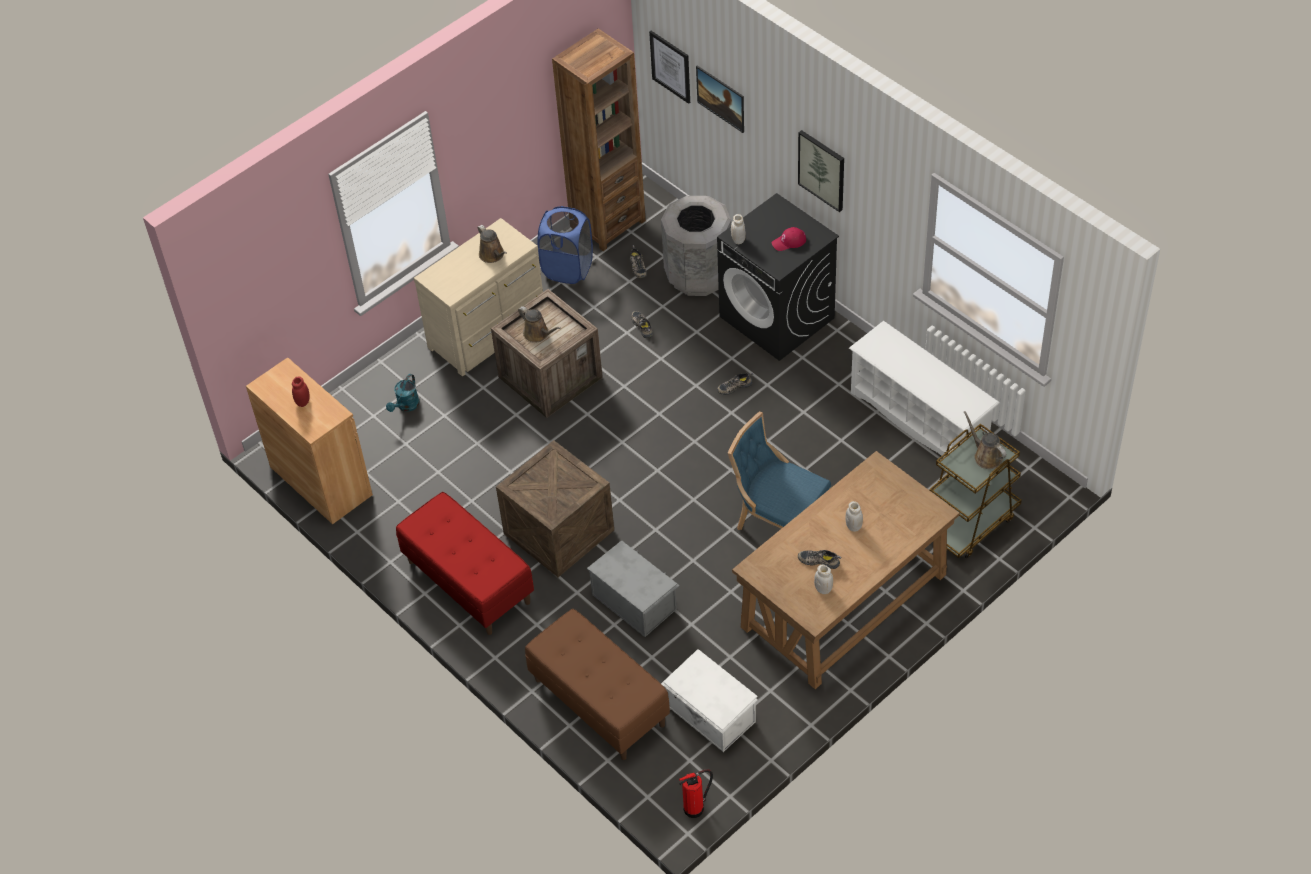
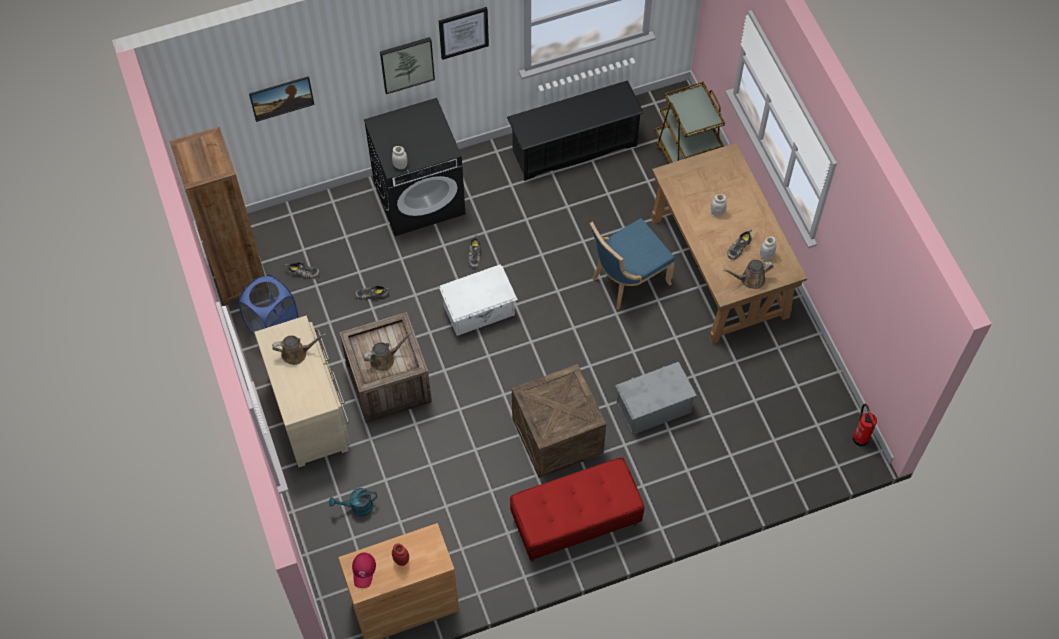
camera: 70 degrees left, 10 degrees up
turquoise watering can [386,374,420,412] -> turquoise watering can turned 120 degrees clockwise [329,488,377,516]
brown bench [525,609,670,760] -> none
picture [649,31,690,104] -> picture moved to [439,7,489,60]
grey trash can [661,196,731,296] -> none
white storage box [661,649,758,752] -> white storage box moved to [439,264,518,336]
red cap [772,227,806,251] -> red cap moved to [352,552,376,588]
white shoe rack [849,321,1000,458] -> black shoe rack [507,80,644,181]
brown watering can [964,411,1006,469] -> brown watering can moved to [723,260,774,289]

